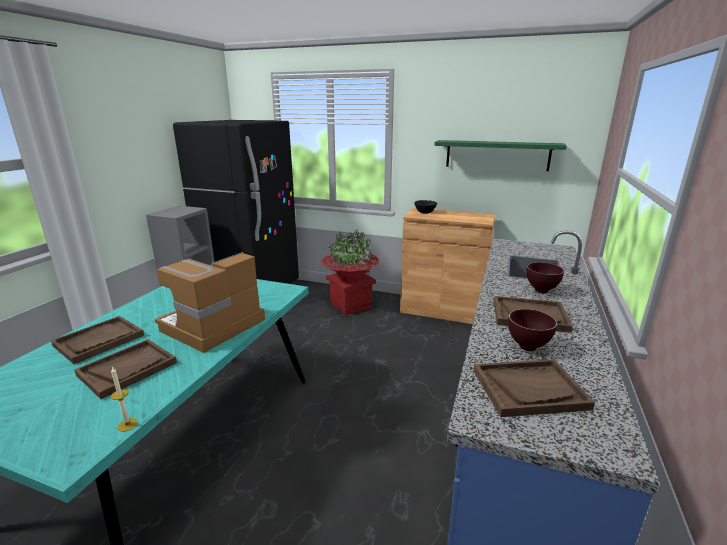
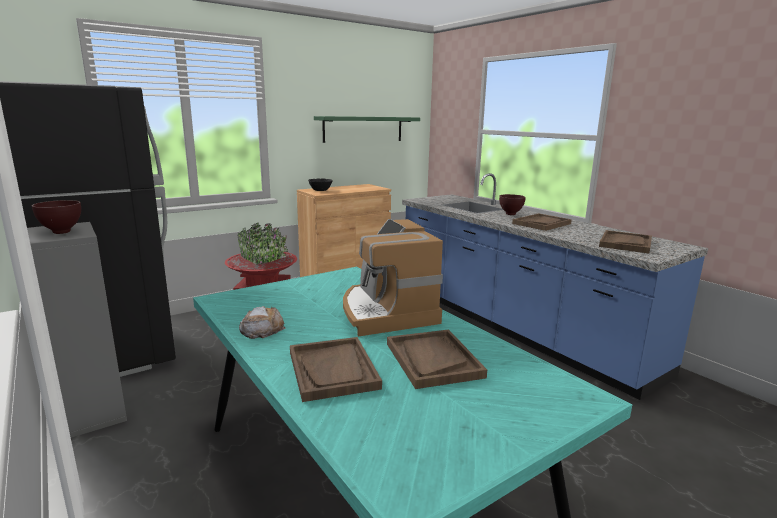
camera: 55 degrees left, 5 degrees down
candle [111,367,138,432] -> none
brown bowl [508,309,557,351] -> brown bowl moved to [32,200,81,234]
none -> bread [239,306,286,339]

